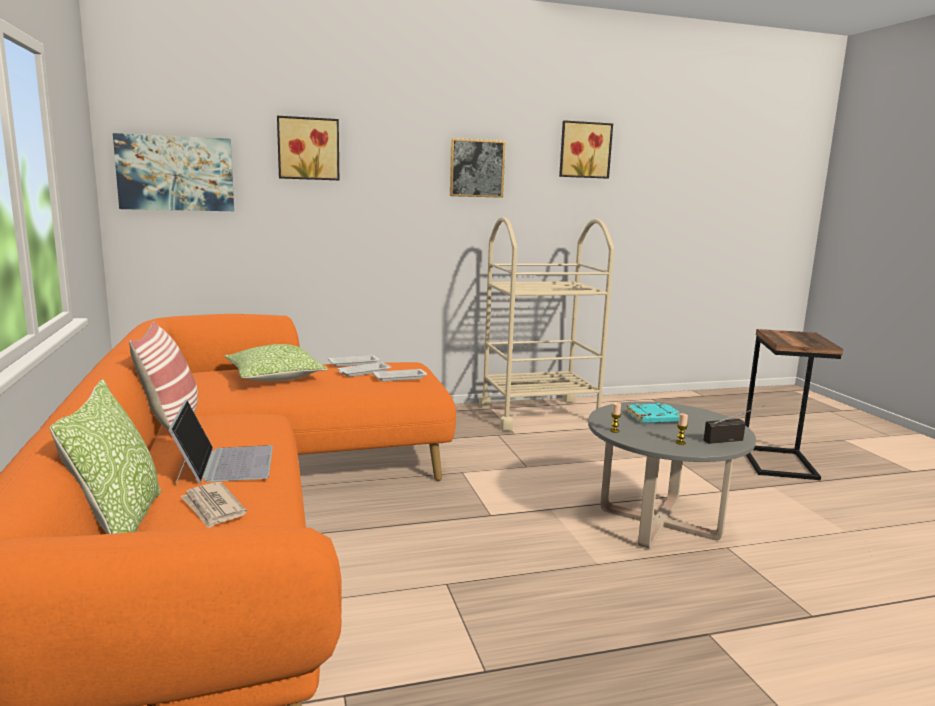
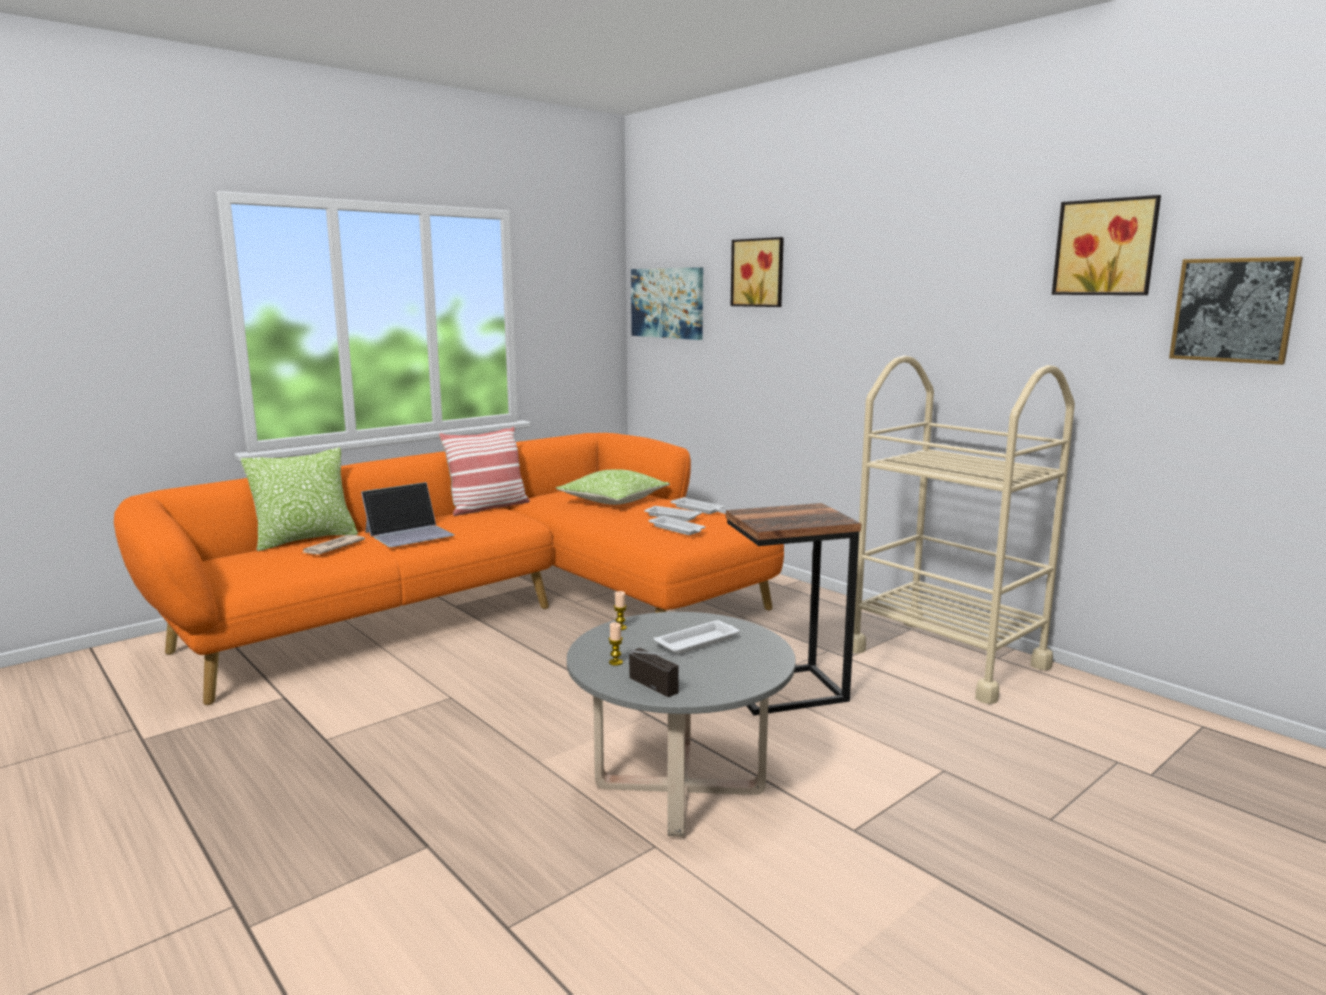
camera: 65 degrees right, 0 degrees up
picture [450,138,506,198] -> picture moved to [1169,257,1303,365]
turquoise book [626,403,680,423] -> white tray [654,620,740,654]
side table [745,329,843,480] -> side table moved to [726,503,861,715]

